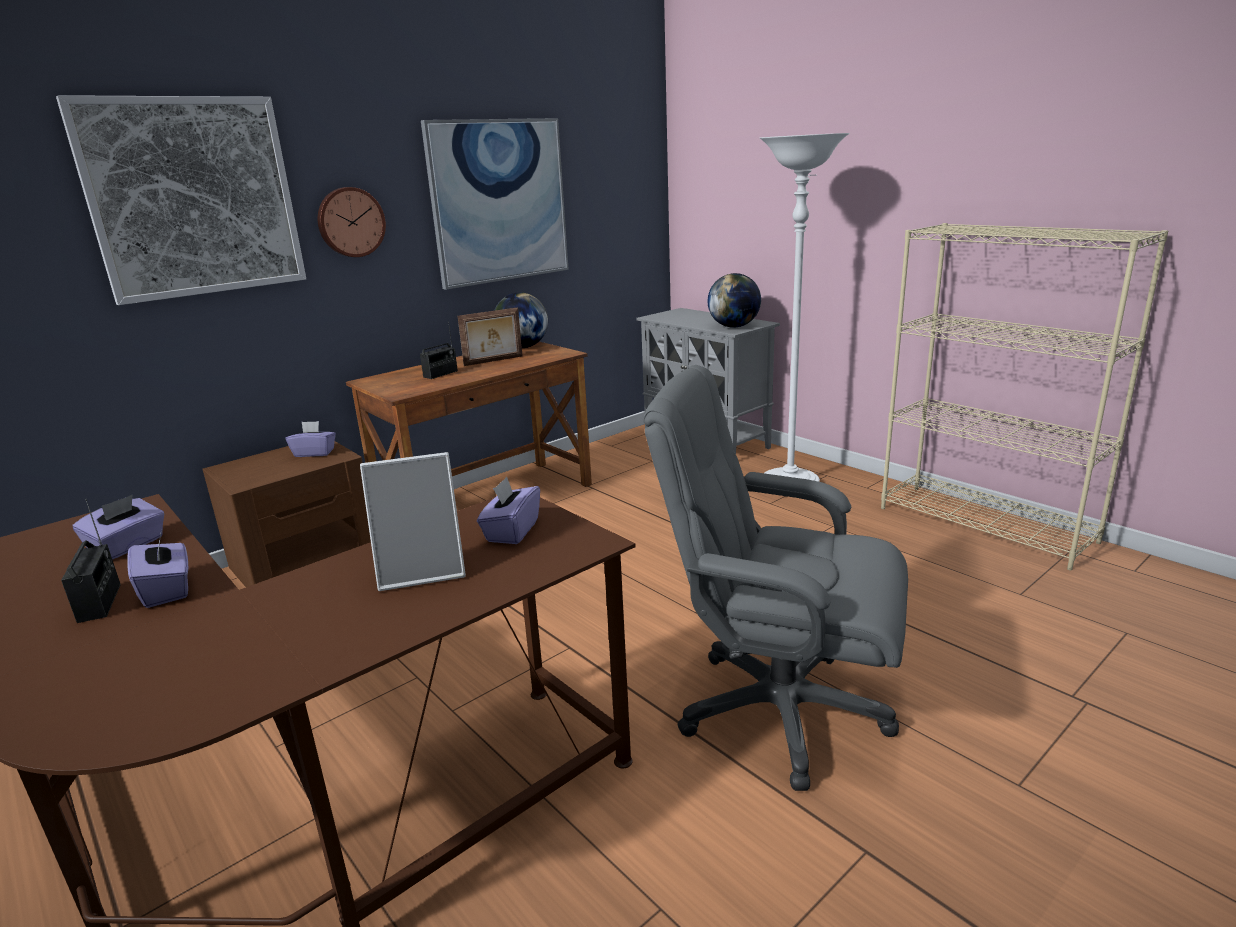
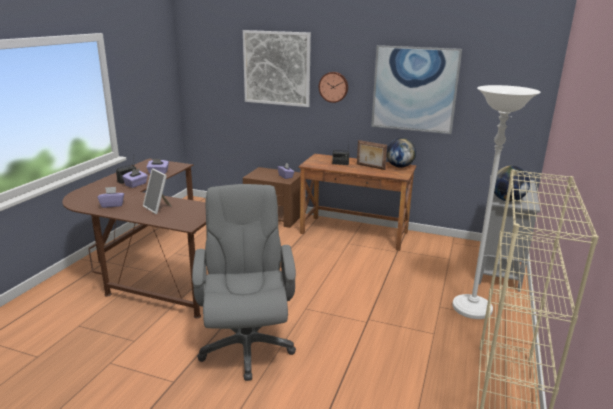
camera: 60 degrees right, 0 degrees up
purple tissue box [477,477,540,544] -> purple tissue box moved to [97,187,124,208]

